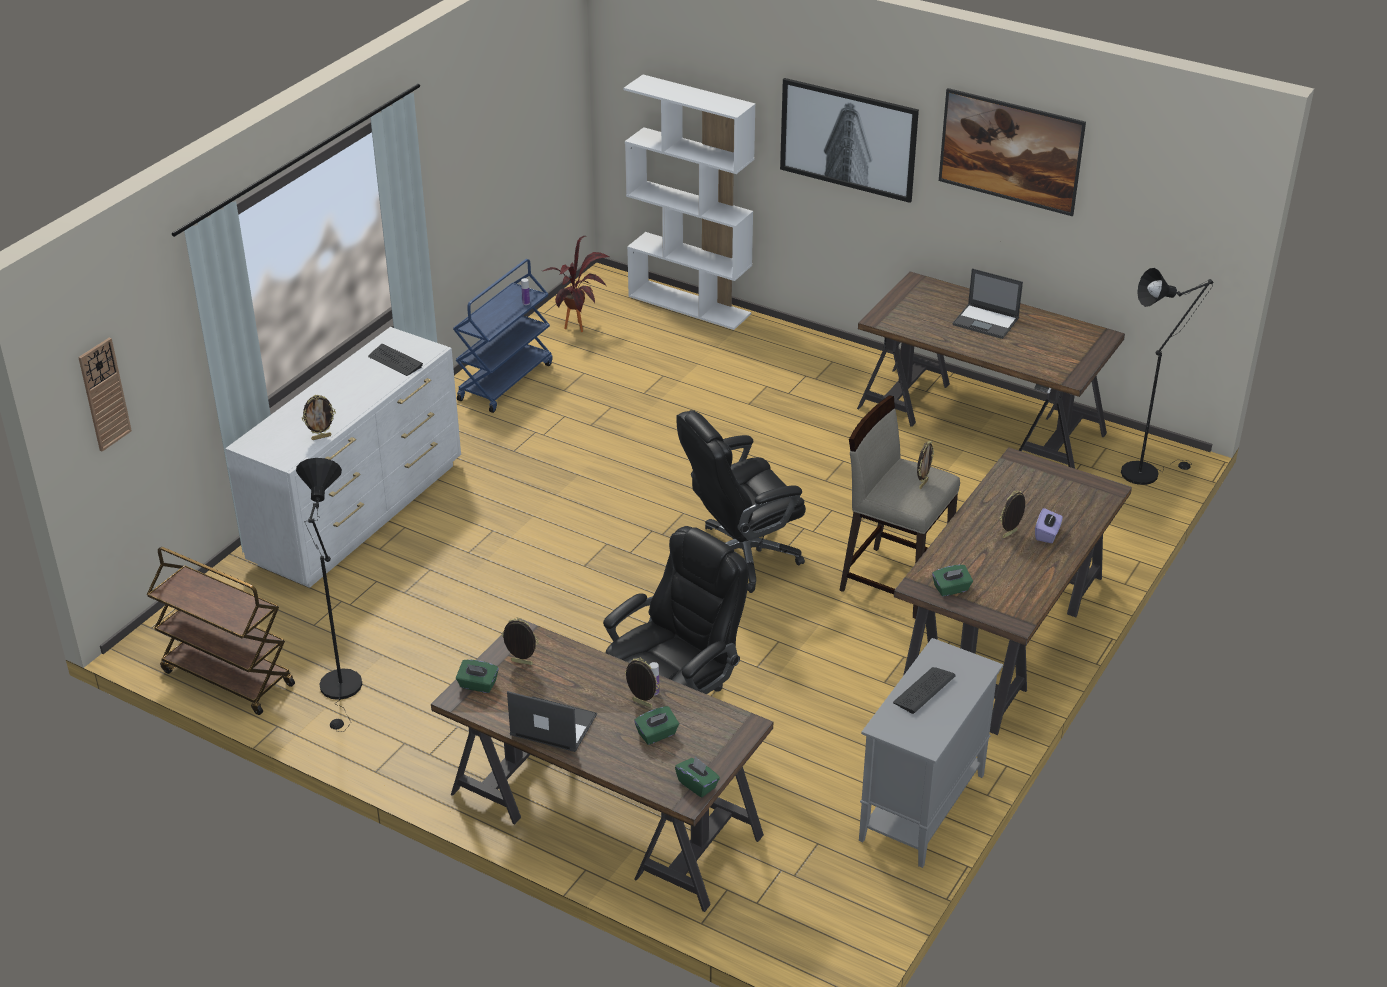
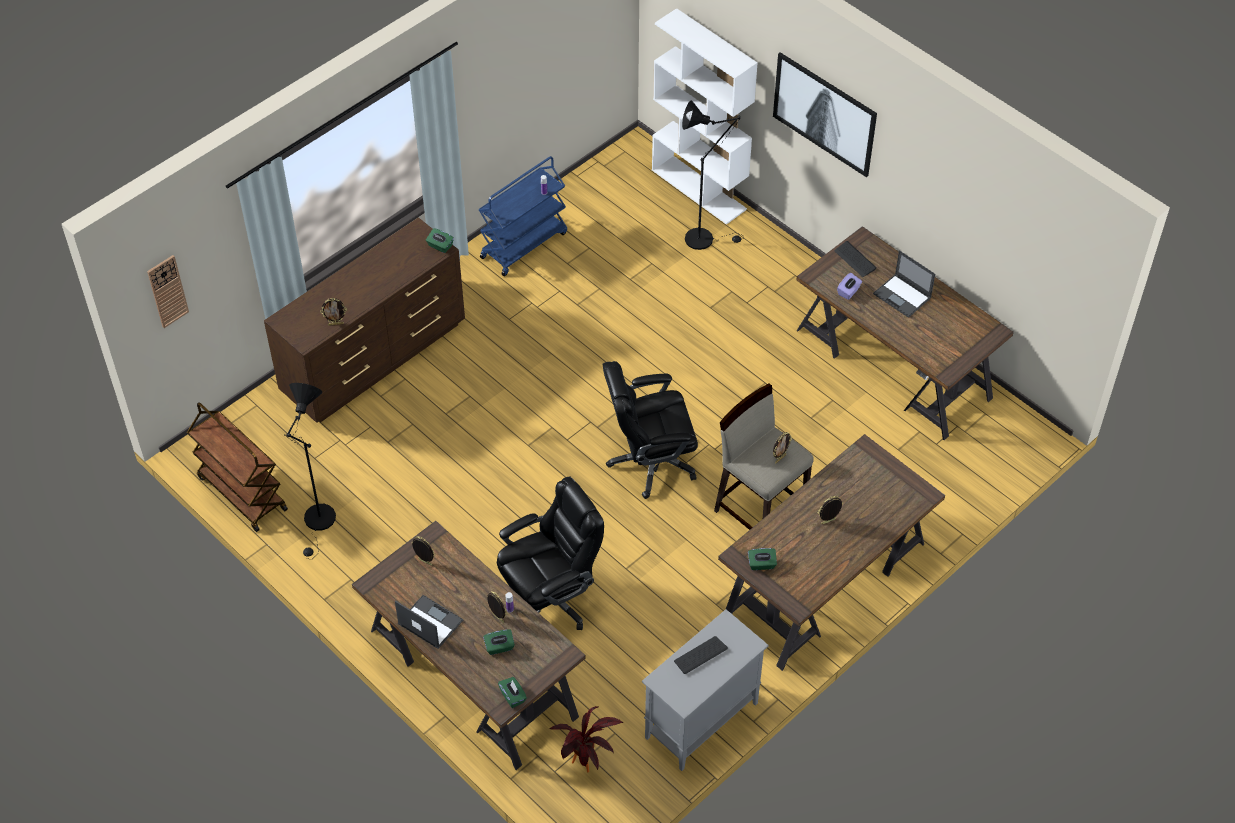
camera: 15 degrees right, 15 degrees up
white dresser [225,327,461,588] -> brown dresser [264,217,465,423]
keyboard [368,344,423,376] -> keyboard moved to [835,241,877,277]
green tissue box [456,659,499,693] -> green tissue box moved to [426,228,454,253]
potted plant [543,236,609,332] -> potted plant moved to [549,706,623,773]
picture [939,88,1086,216] -> none
purple tissue box [1035,508,1063,544] -> purple tissue box moved to [837,273,862,300]
black floor lamp [1121,268,1213,485] -> black floor lamp moved to [682,100,744,250]

